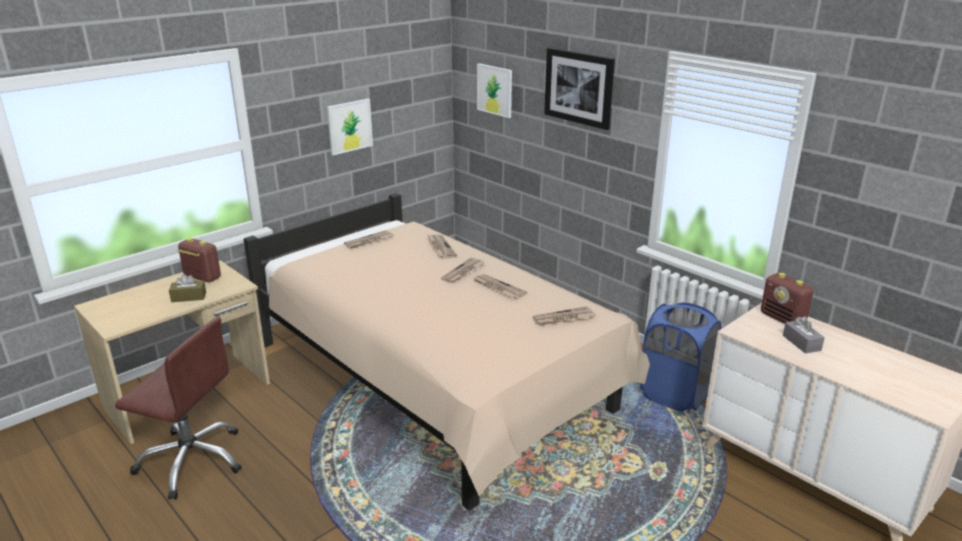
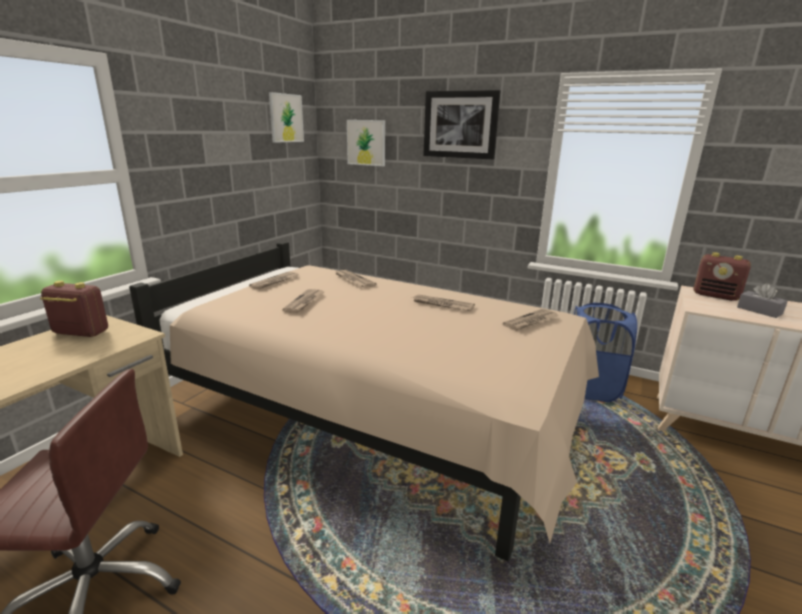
camera: 20 degrees left, 5 degrees down
brown tissue box [169,274,206,302] -> none
picture [327,99,373,155] -> picture moved to [269,92,304,143]
newspaper [441,258,484,283] -> newspaper moved to [282,289,324,313]

